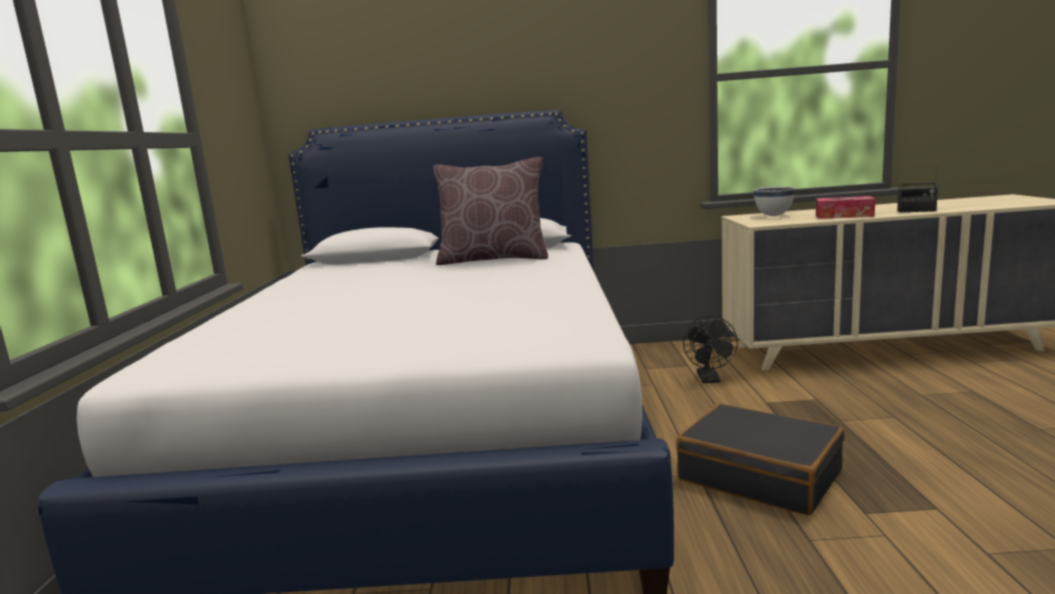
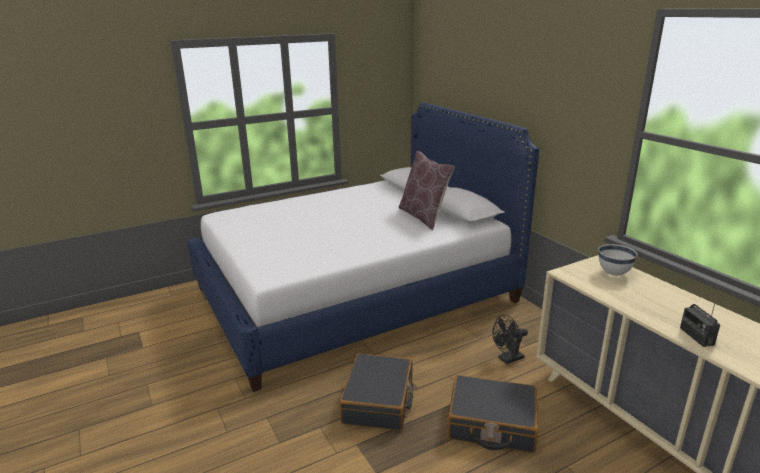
camera: 60 degrees right, 10 degrees up
tissue box [816,196,875,219] -> none
none -> black suitcase [448,375,539,453]

